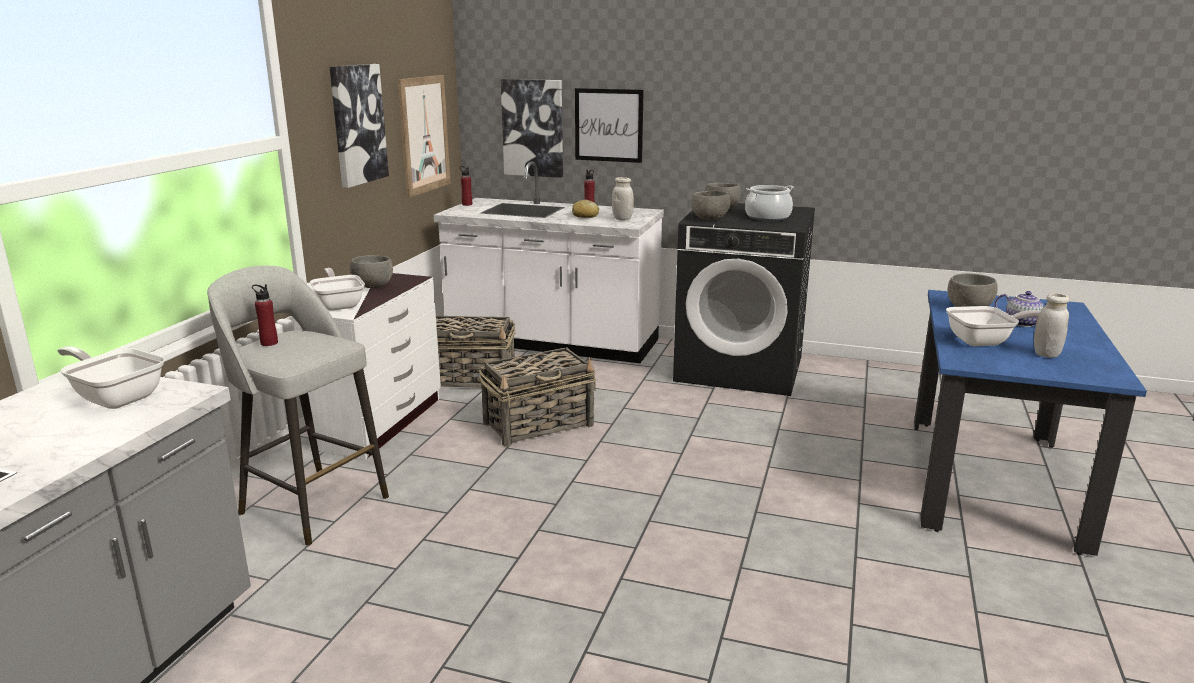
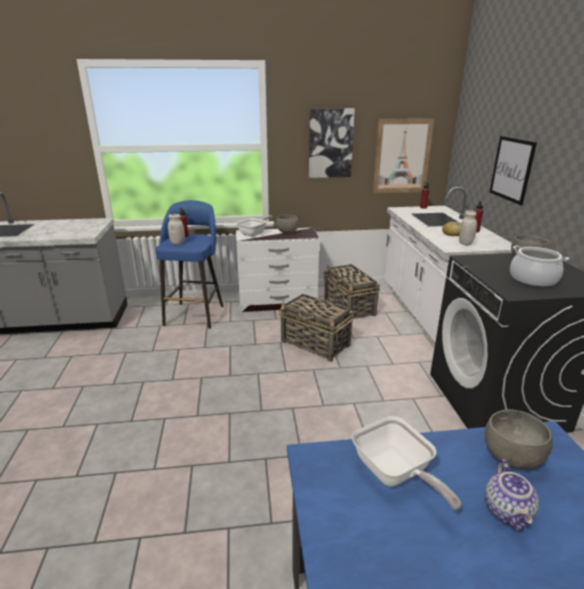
camera: 65 degrees right, 5 degrees up
frying pan [57,346,165,409] -> none
grey stool [207,266,389,546] -> blue stool [156,200,223,329]
picture [501,79,563,178] -> none
grey bowl [692,191,730,220] -> none
white jar [1034,293,1069,358] -> white jar moved to [168,214,185,245]

